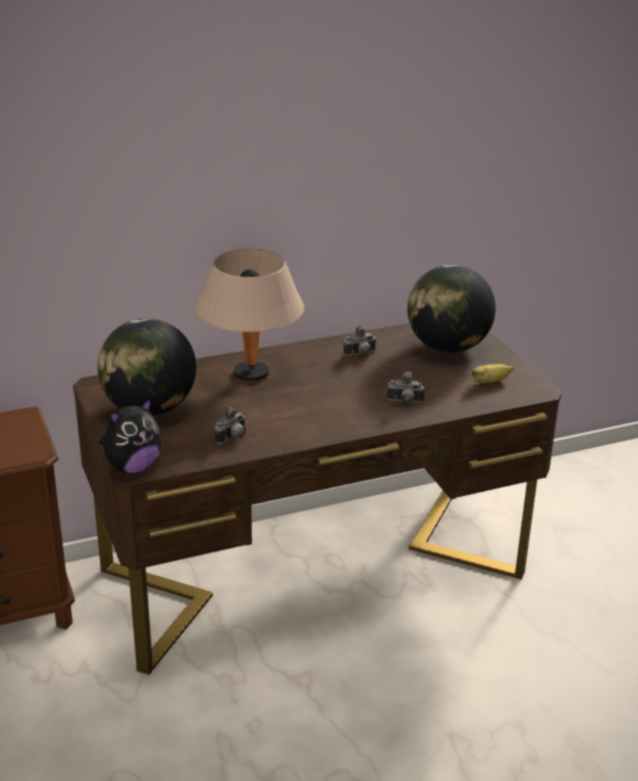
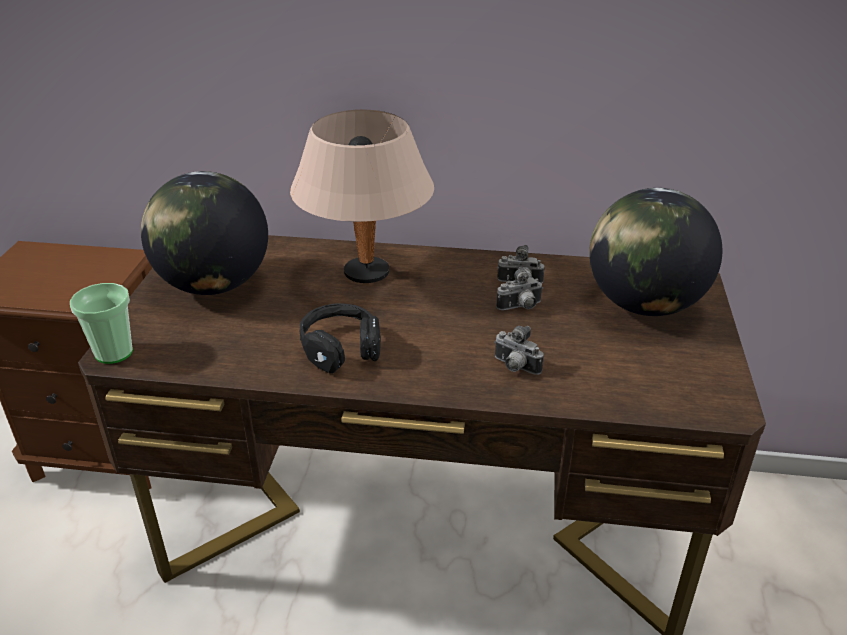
camera: 30 degrees right, 5 degrees up
plush toy [99,397,162,473] -> cup [70,283,133,364]
camera [215,406,246,444] -> camera moved to [496,267,543,310]
banana [472,364,514,383] -> none
none -> black headphones [300,303,381,373]

